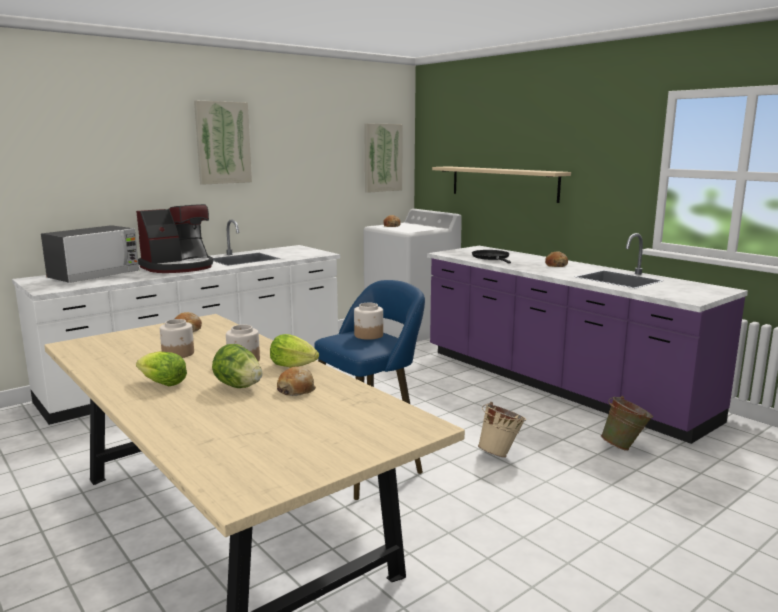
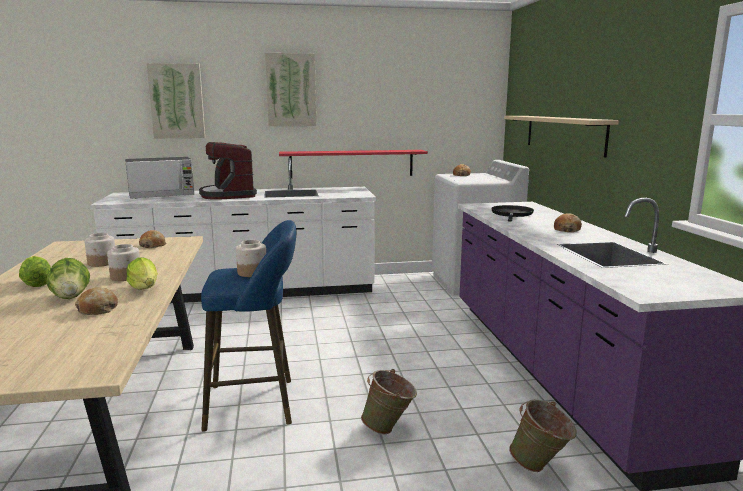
camera: 30 degrees right, 0 degrees up
coffee machine [136,204,213,273] -> coffee machine turned 75 degrees clockwise [199,142,257,200]
picture [364,124,403,193] -> picture moved to [146,63,205,138]
beige bucket [478,402,526,458] -> green bucket [361,369,417,434]
none -> red shelf [279,150,428,178]

